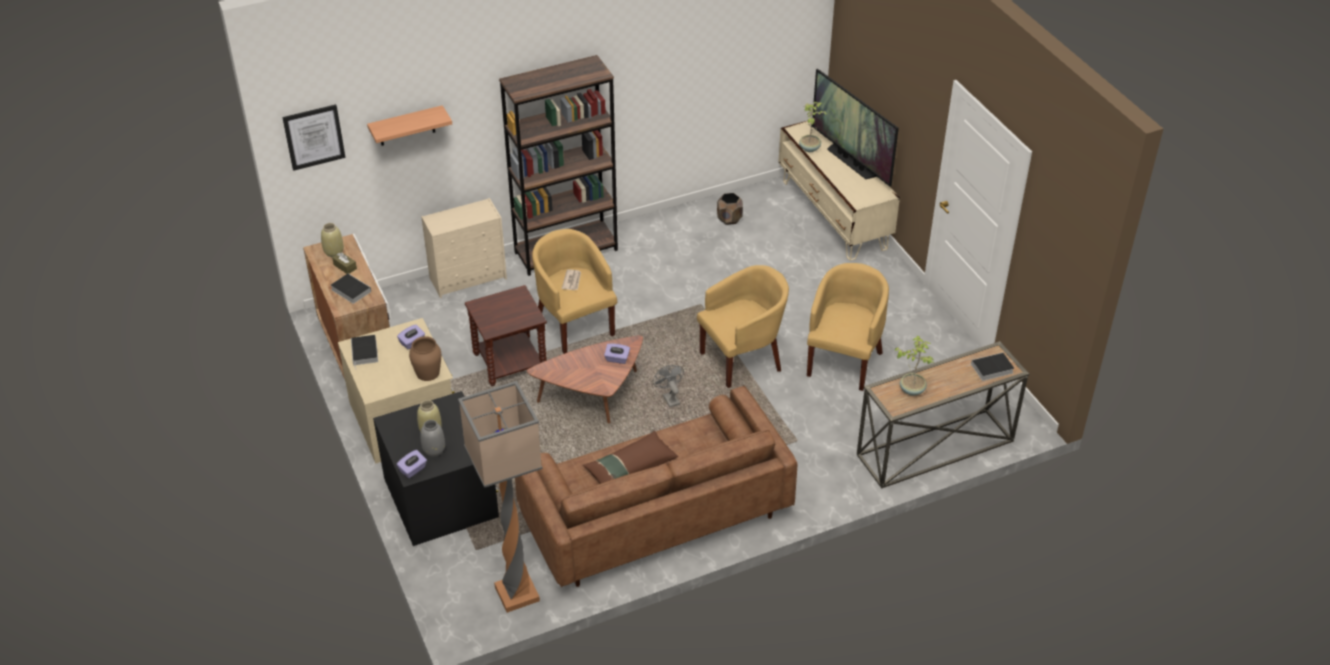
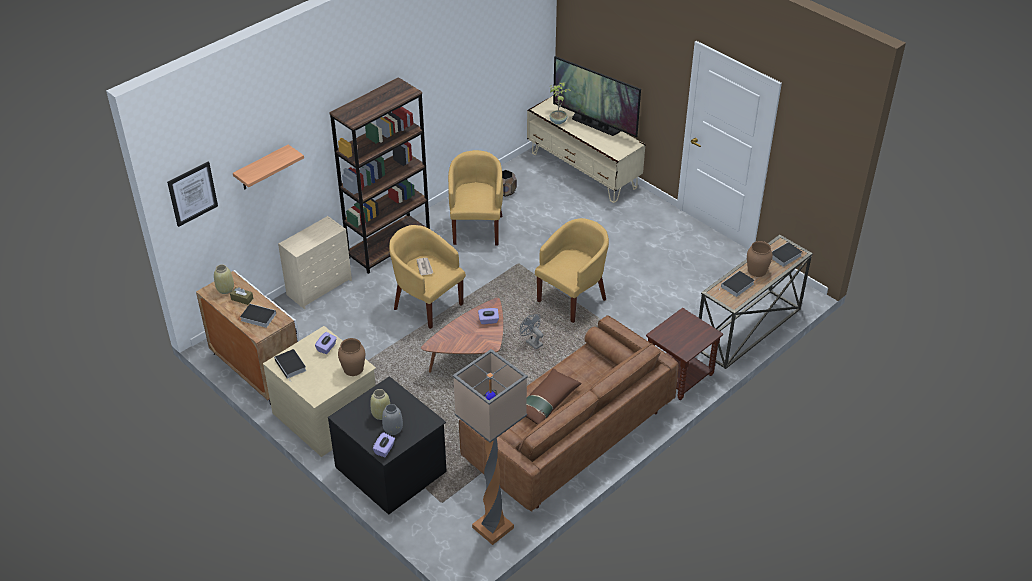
camera: 20 degrees left, 0 degrees up
brown side table [465,285,547,386] -> brown side table moved to [646,308,723,400]
yellow armchair [807,263,889,391] -> yellow armchair moved to [448,150,503,245]
potted plant [894,336,934,396] -> book [720,271,755,297]
none -> brown vase [747,241,773,277]

